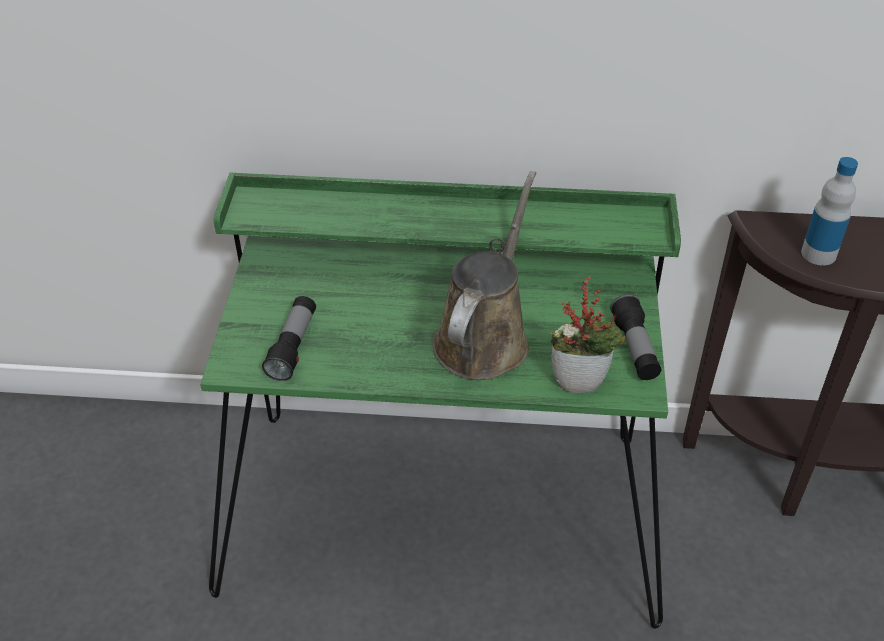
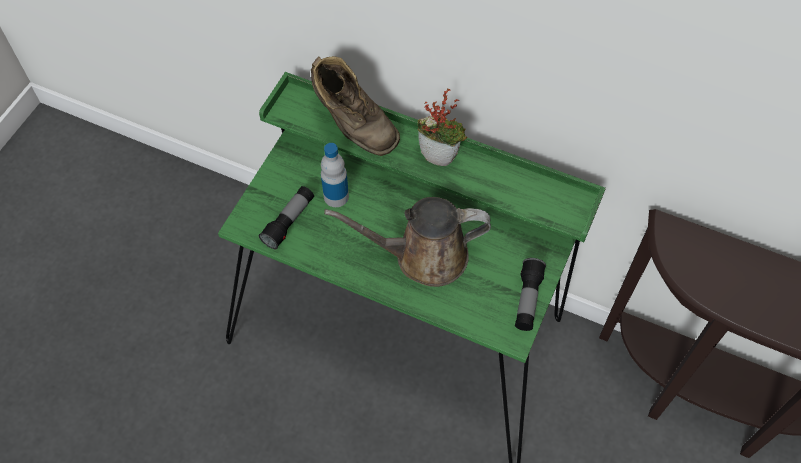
camera: 20 degrees right, 15 degrees up
brown watering can [433,171,536,380] -> brown watering can turned 135 degrees counterclockwise [324,197,491,287]
potted plant [550,277,626,393] -> potted plant moved to [417,88,467,166]
bottle [801,157,858,266] -> bottle moved to [321,143,349,207]
none -> brown boot [311,56,400,156]

